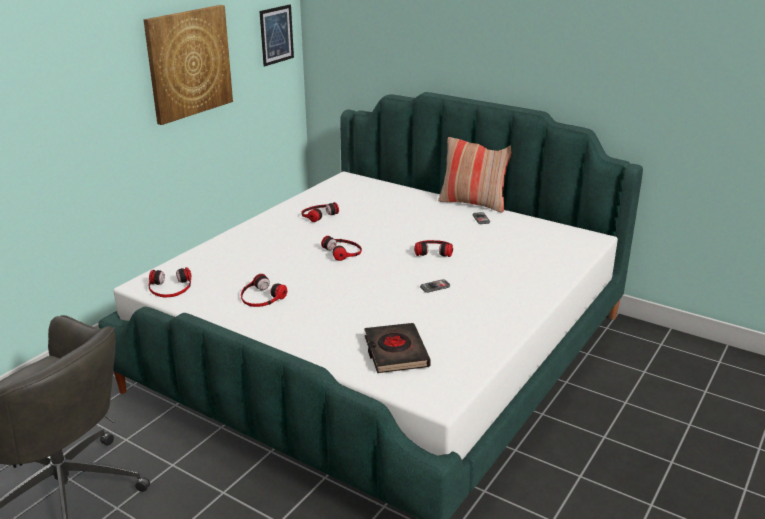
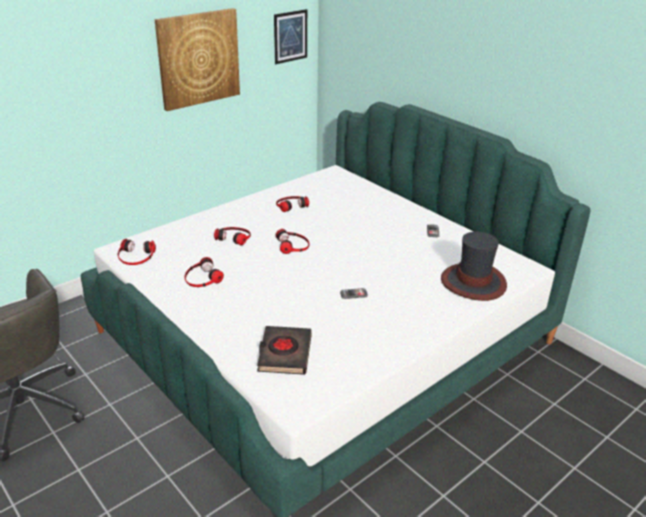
camera: 15 degrees right, 5 degrees up
headphones [414,240,453,257] -> headphones moved to [214,227,251,245]
pillow [438,137,511,212] -> none
none -> hat [441,232,507,301]

